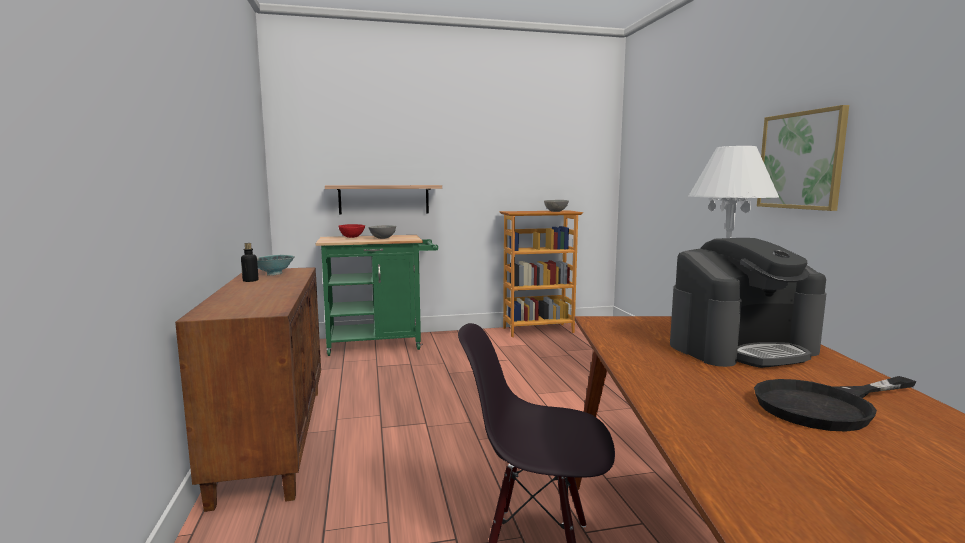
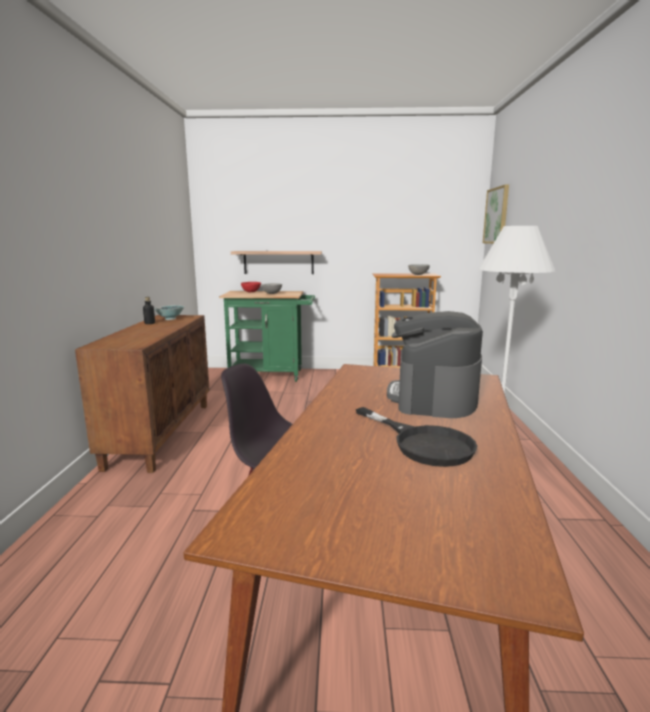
camera: 15 degrees right, 5 degrees up
coffee machine [670,238,827,368] -> coffee machine turned 105 degrees clockwise [387,311,483,418]
black frying pan [754,376,917,432] -> black frying pan turned 120 degrees counterclockwise [356,407,478,467]
picture [757,105,849,211] -> picture moved to [483,185,509,244]

